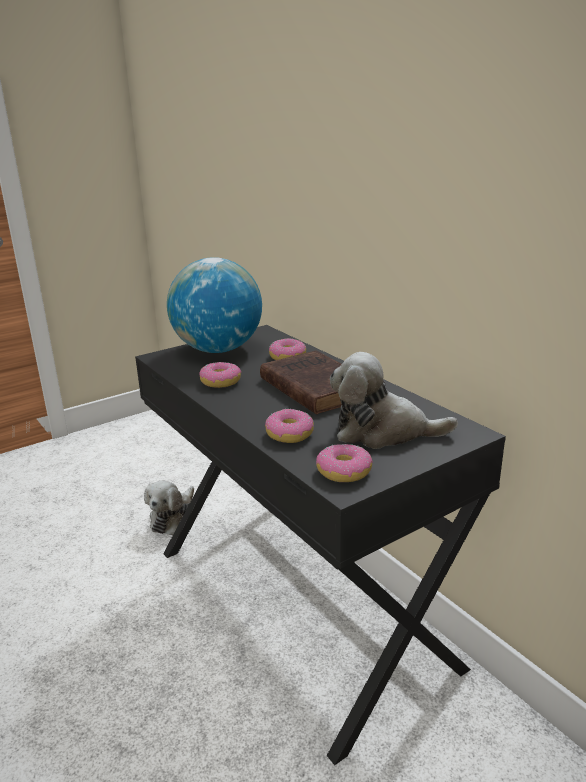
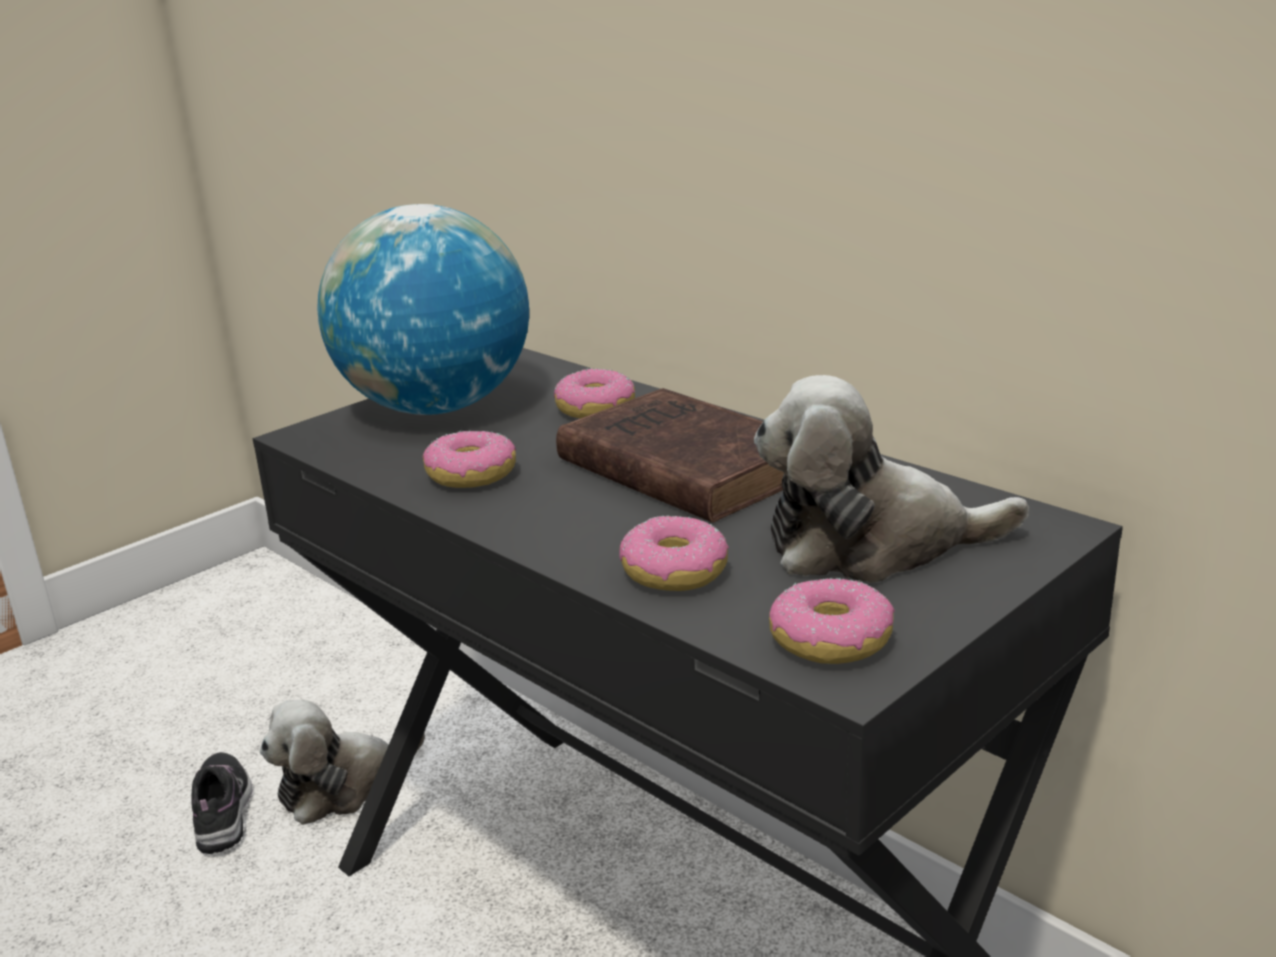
camera: 10 degrees left, 0 degrees up
plush toy [144,481,194,535] -> plush toy turned 45 degrees clockwise [260,700,425,825]
none -> shoe [191,752,252,854]

